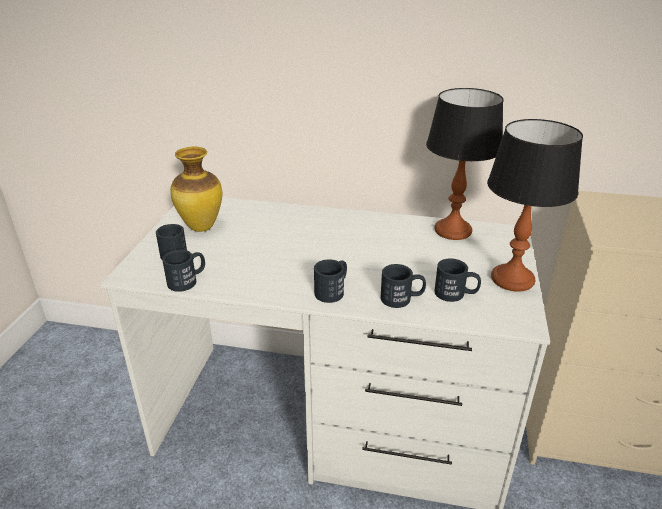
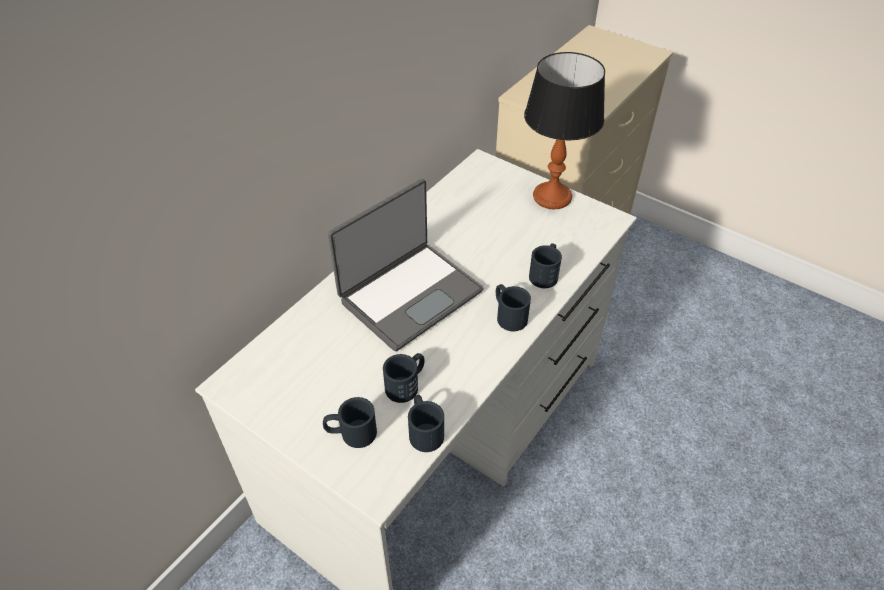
camera: 65 degrees left, 15 degrees up
vase [170,147,222,232] -> none
table lamp [426,88,504,240] -> none
black mug [434,258,481,302] -> black mug moved to [383,353,425,403]
none -> laptop [328,179,484,351]

